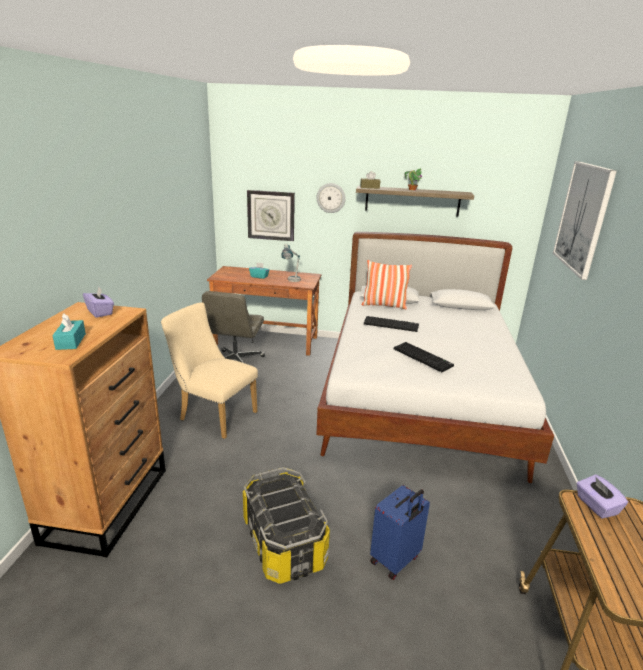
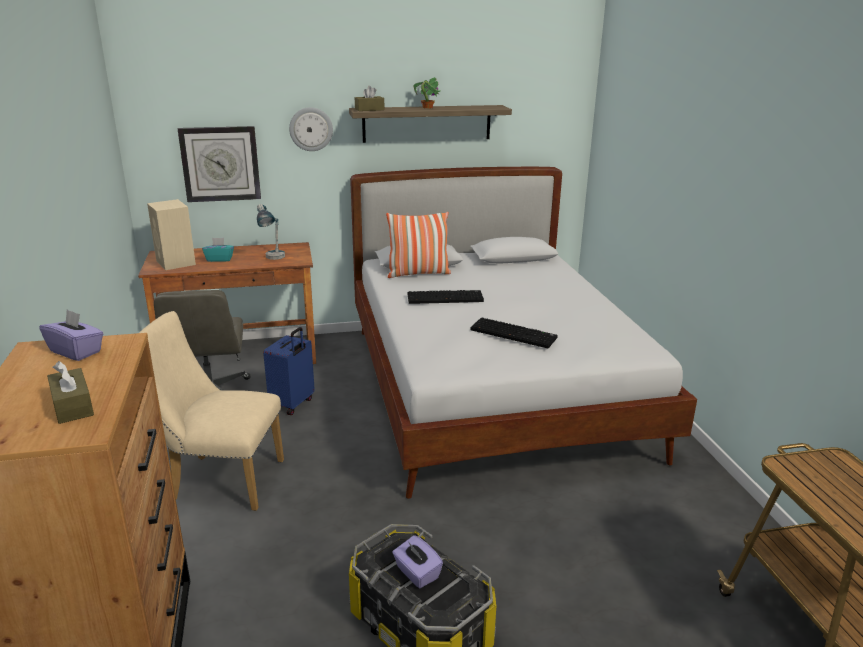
camera: 20 degrees left, 0 degrees up
turquoise tissue box [52,313,86,350] -> brown tissue box [47,361,94,424]
blue suitcase [370,485,430,580] -> blue suitcase moved to [263,327,315,415]
picture [553,161,617,280] -> none
purple tissue box [577,474,628,519] -> purple tissue box moved to [392,535,443,588]
none -> beige speaker [147,199,196,270]

